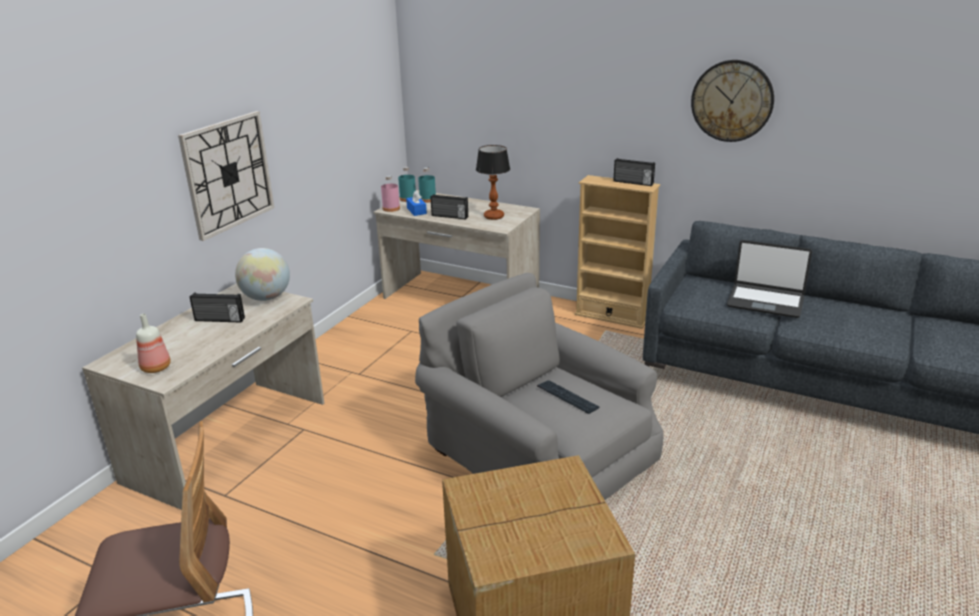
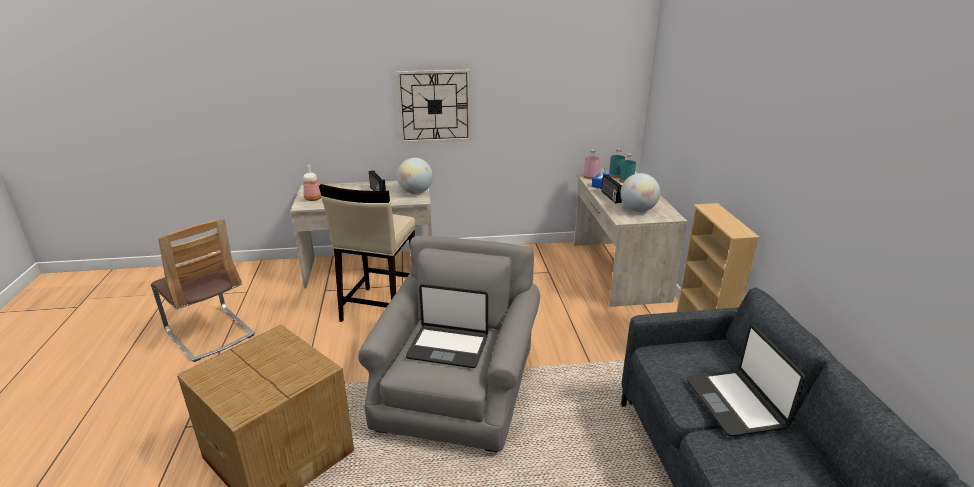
camera: 55 degrees right, 0 degrees up
table lamp [476,145,510,220] -> globe [620,173,660,212]
keyboard [537,380,599,414] -> laptop [406,284,488,368]
radio [613,158,655,186] -> none
wall clock [691,60,774,142] -> none
none -> beige stool [319,184,415,322]

